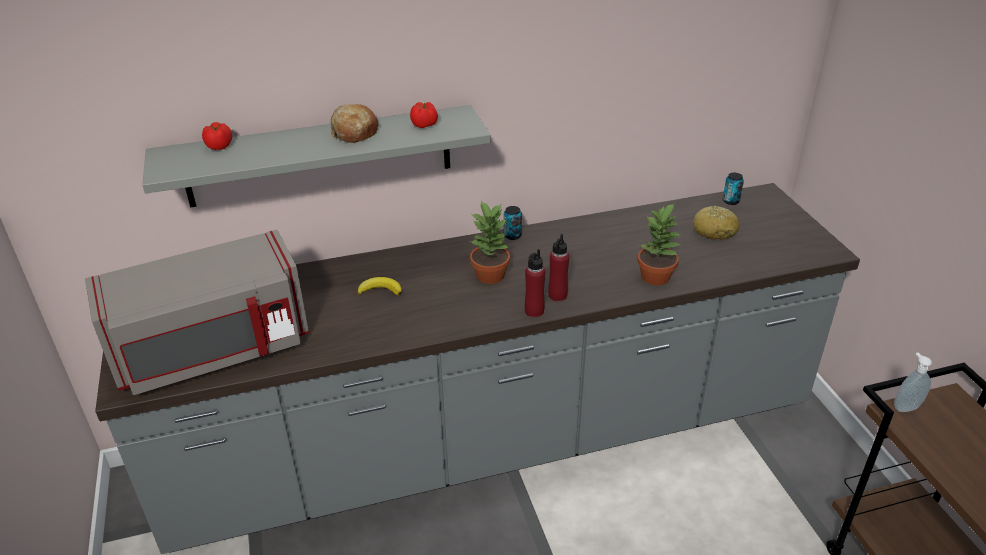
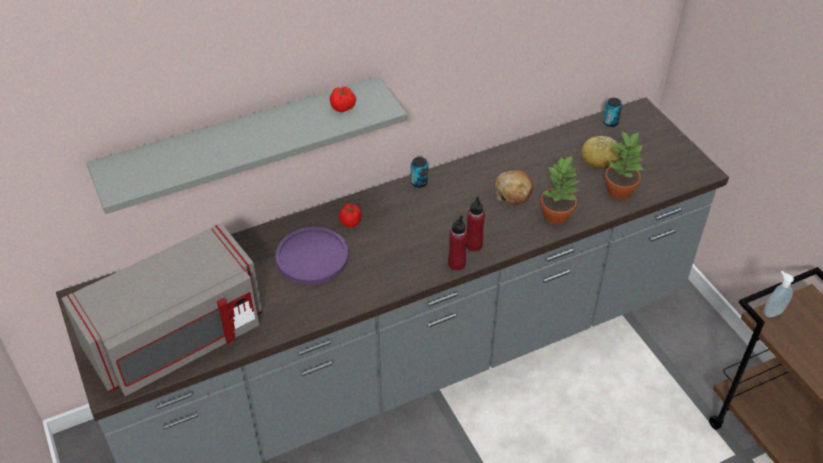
camera: 10 degrees left, 10 degrees up
tomato [202,122,232,150] -> tomato moved to [339,204,362,227]
bread [330,104,378,143] -> bread moved to [494,170,533,205]
banana [357,277,402,295] -> purple plate [276,227,348,285]
potted plant [470,201,510,284] -> potted plant moved to [605,132,643,200]

